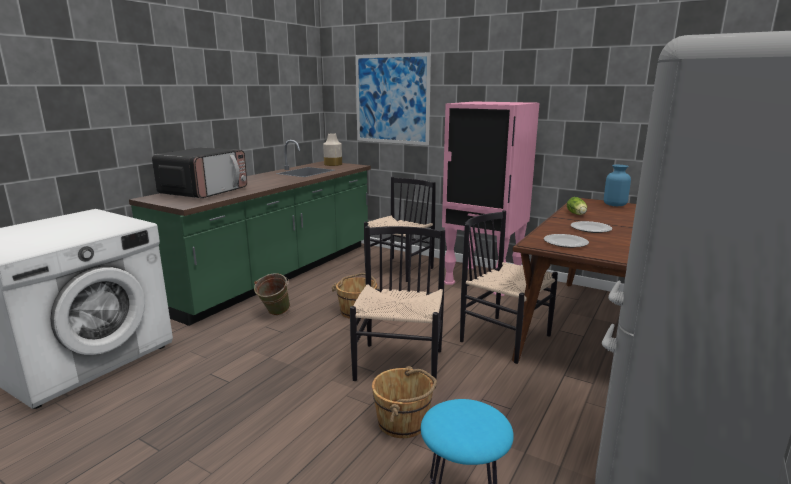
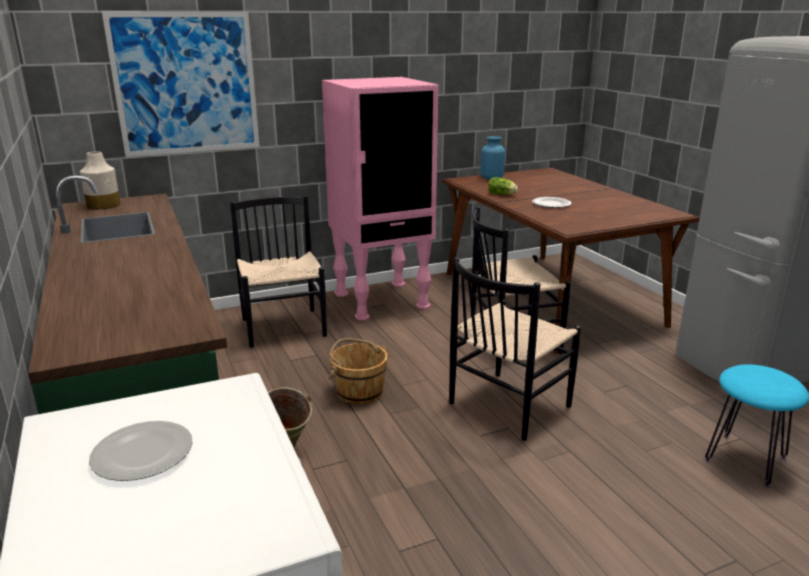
camera: 55 degrees left, 5 degrees up
microwave [152,147,247,198] -> none
black chair [350,226,445,388] -> black chair turned 90 degrees counterclockwise [449,257,581,441]
brown bucket [372,366,437,438] -> none
plate [544,234,589,248] -> plate moved to [89,421,193,481]

